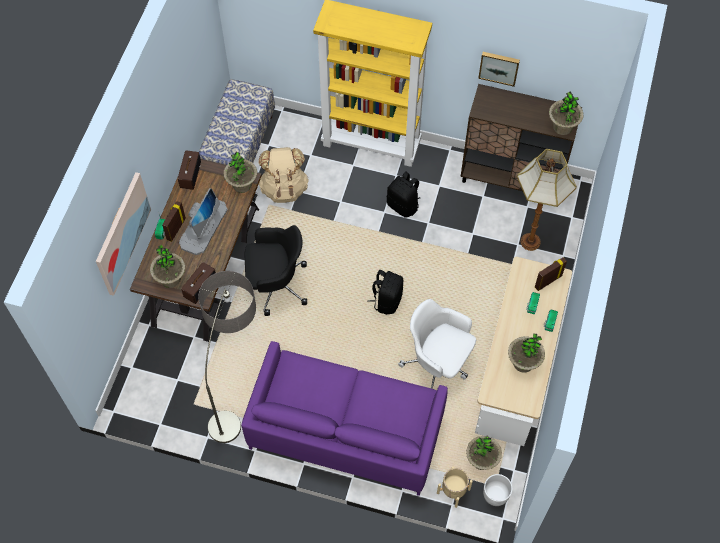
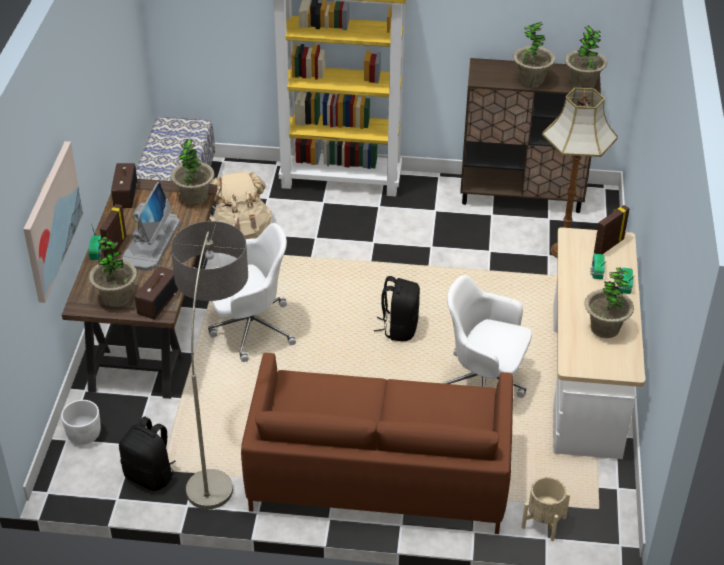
camera: 10 degrees left, 20 degrees down
purple sofa [241,341,448,496] -> brown sofa [241,353,513,534]
black office chair [245,225,307,316] -> white office chair [208,223,296,362]
black backpack [387,171,420,218] -> black backpack moved to [119,417,176,491]
potted plant [466,436,502,470] -> potted plant moved to [513,22,555,87]
picture [478,52,520,87] -> none
white planter [483,474,513,506] -> white planter moved to [61,400,101,445]

